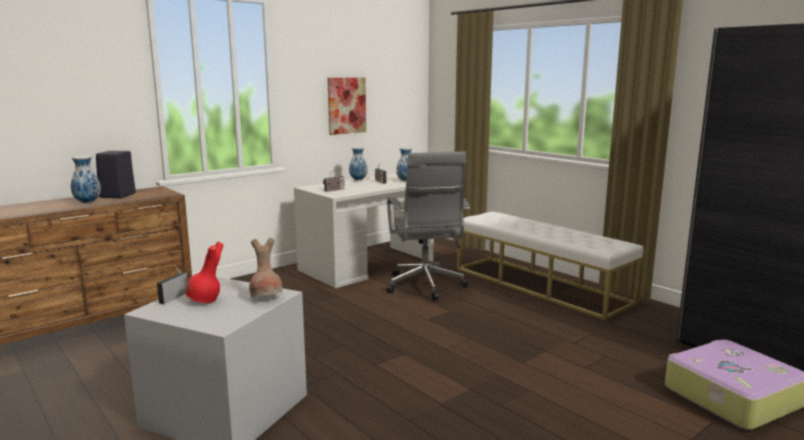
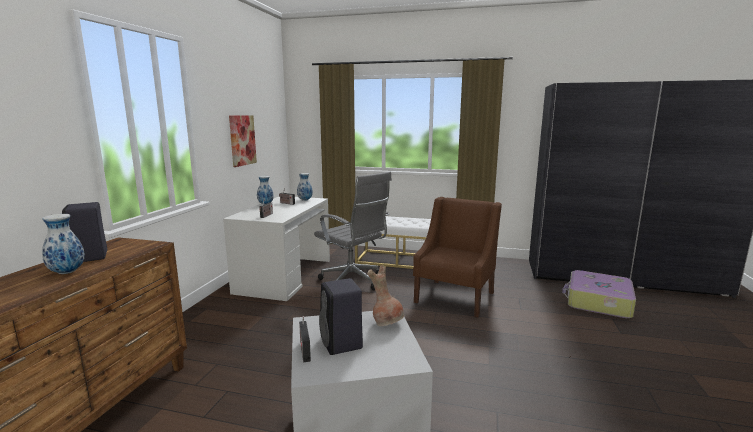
camera: 35 degrees left, 0 degrees up
red vase [186,242,223,303] -> black speaker [319,278,363,355]
none -> brown armchair [413,197,502,318]

